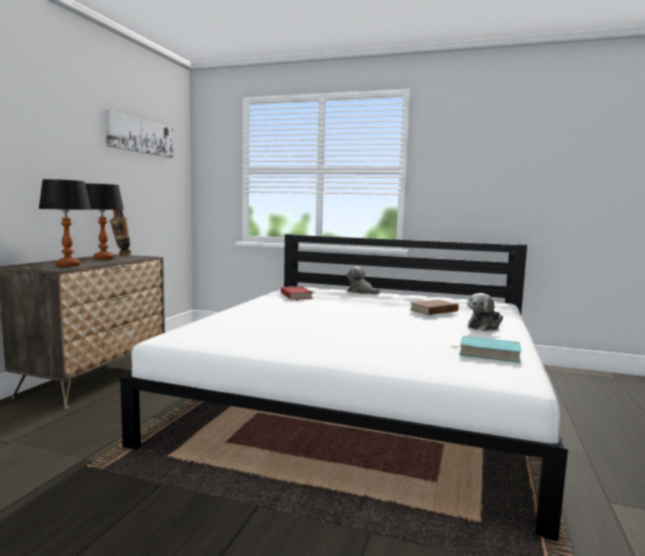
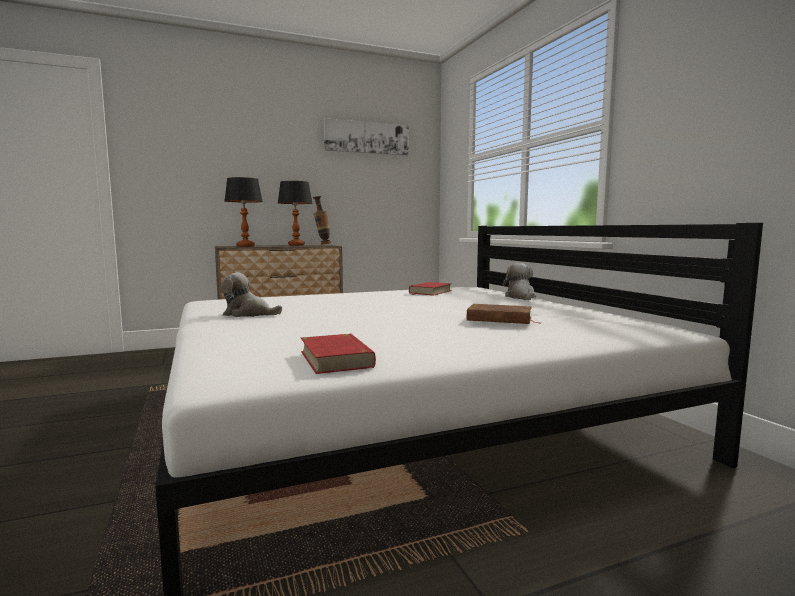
camera: 50 degrees right, 0 degrees up
turquoise book [452,336,521,363] -> red book [301,334,376,374]
plush toy [468,293,503,331] -> plush toy moved to [220,273,282,317]

